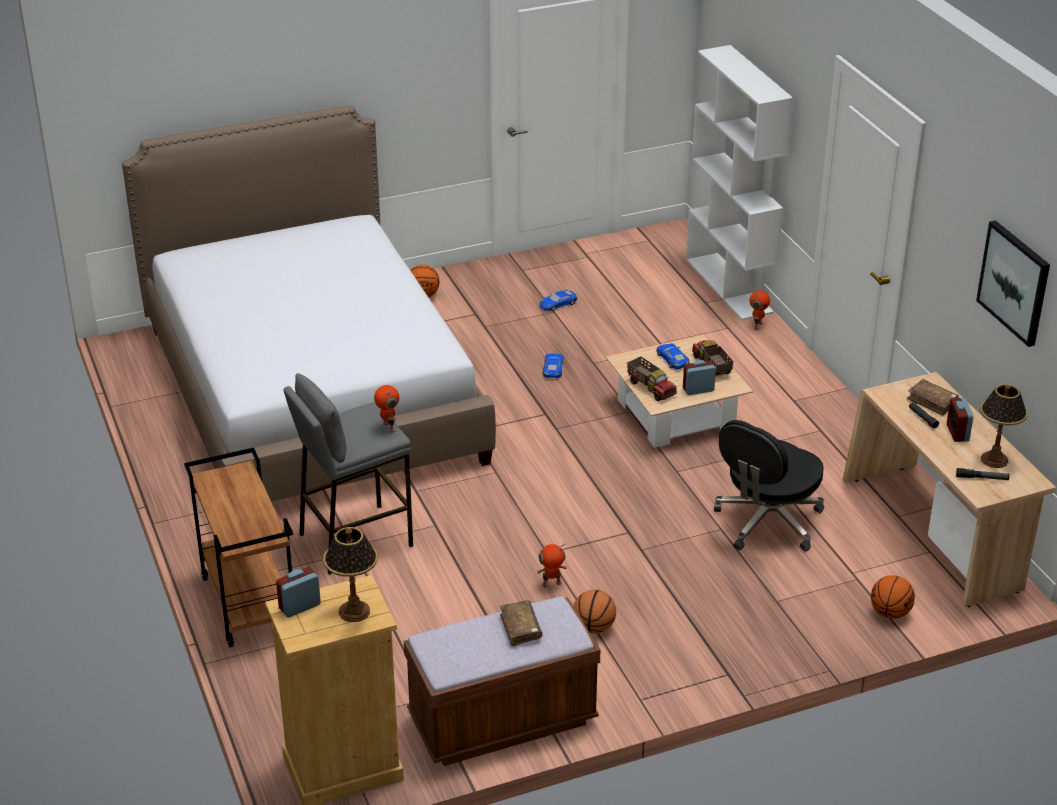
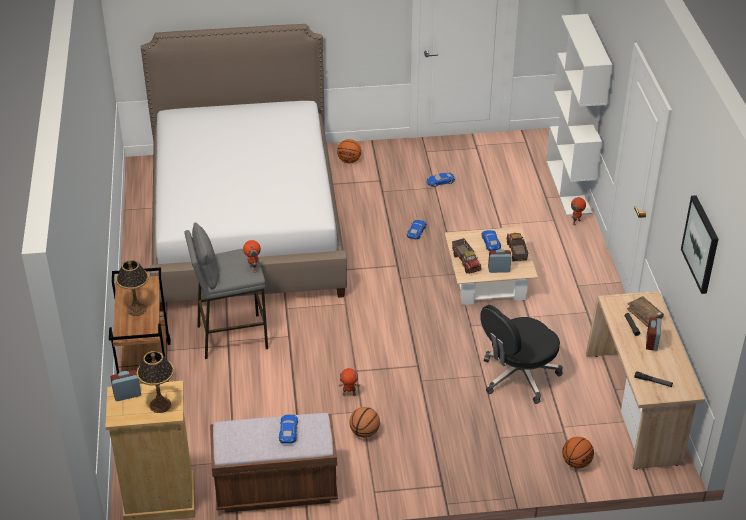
camera: 15 degrees right, 5 degrees up
brown book [499,600,542,646] -> blue toy car [279,414,298,444]
table lamp [980,384,1028,468] -> table lamp moved to [116,260,149,316]

